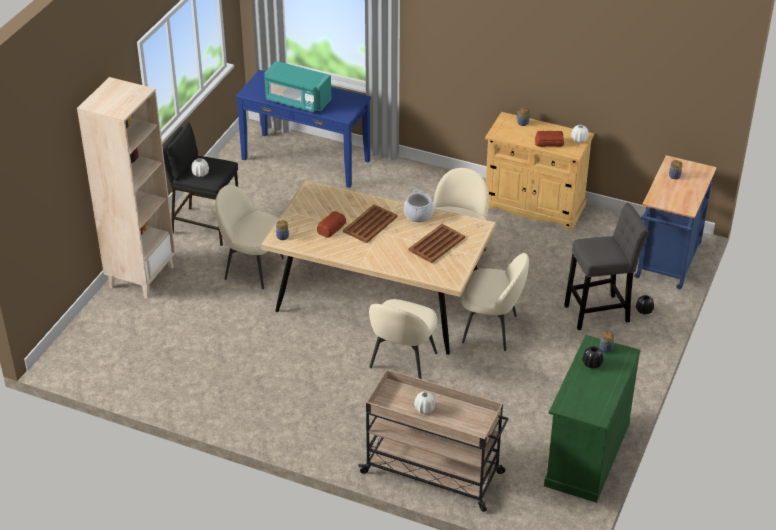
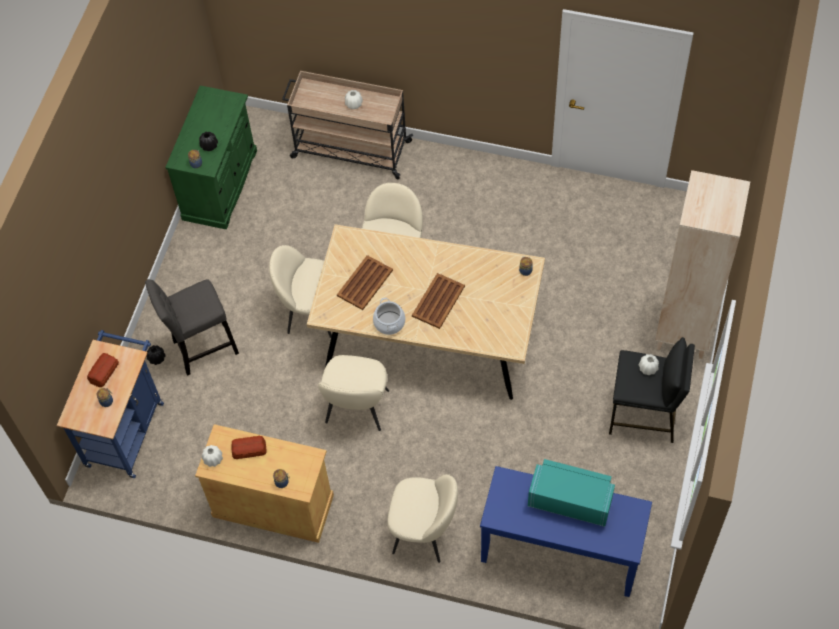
camera: 175 degrees right, 20 degrees up
beige chair [215,185,284,289] -> beige chair moved to [387,474,458,563]
bread [317,211,346,238] -> bread moved to [87,353,119,387]

